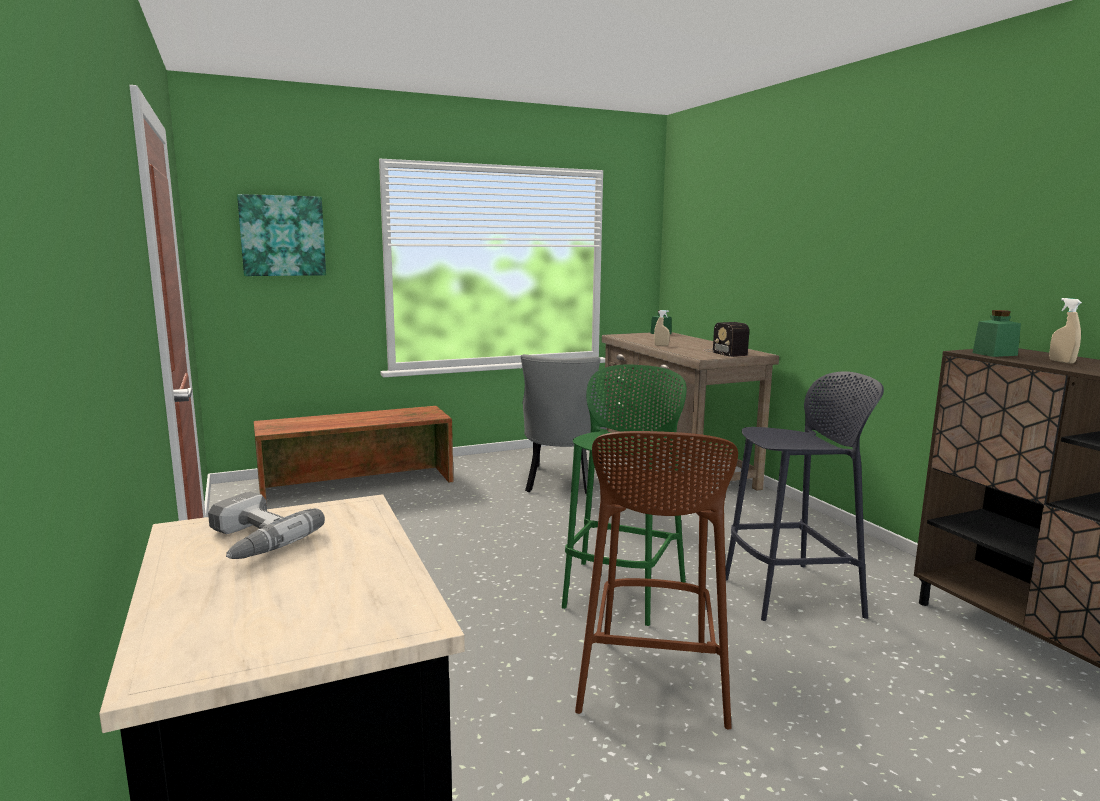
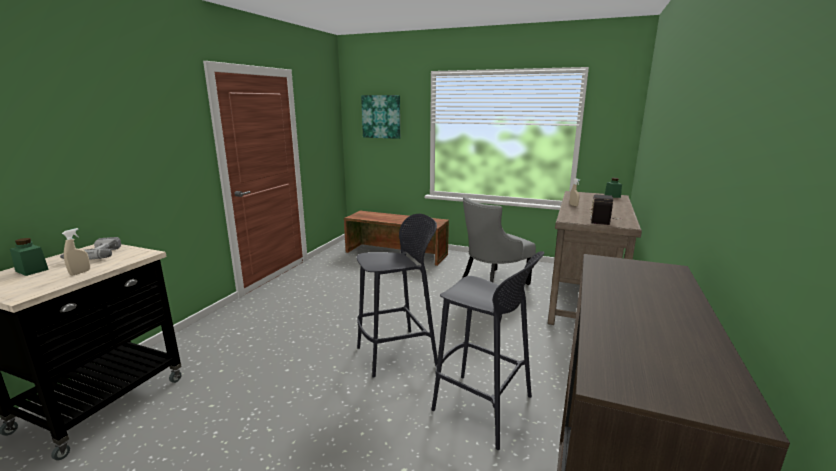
camera: 45 degrees right, 5 degrees up
green stool [562,365,687,626] -> grey stool [357,214,438,378]
brown stool [575,431,738,729] -> none
green jar [973,310,1021,357] -> green jar moved to [10,238,49,276]
beige spray bottle [1049,298,1082,364] -> beige spray bottle moved to [62,228,90,275]

